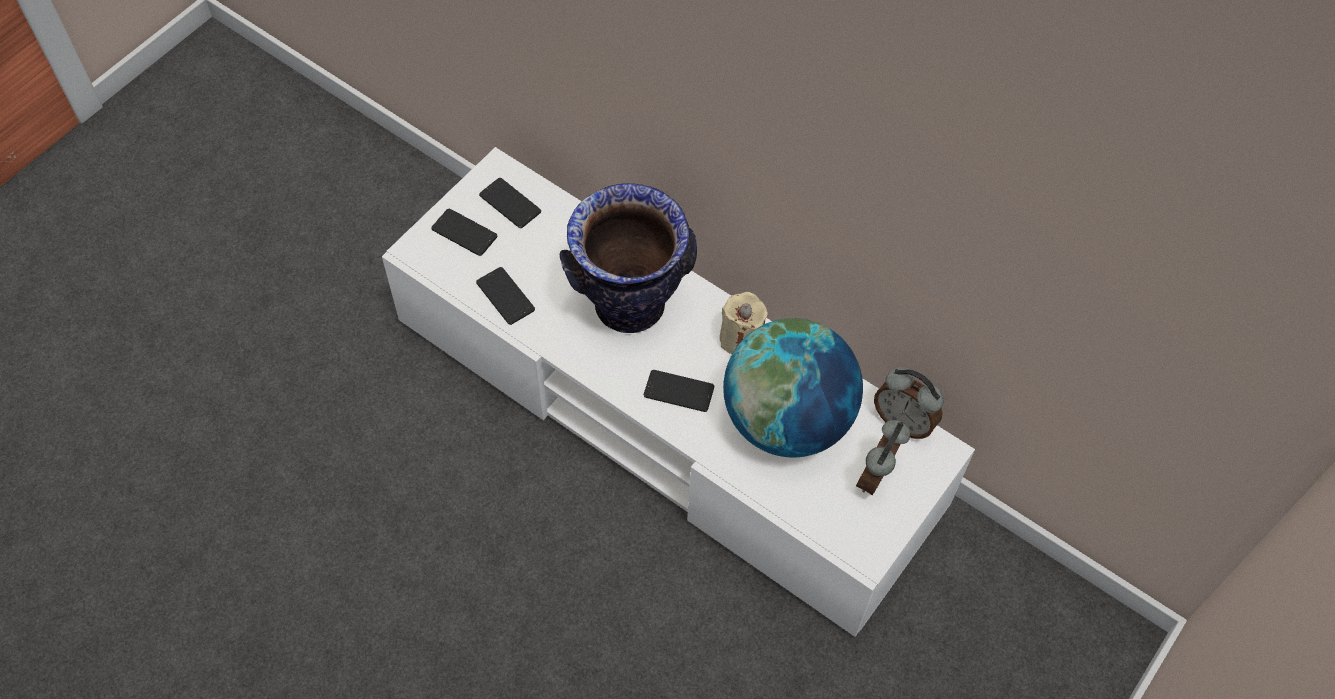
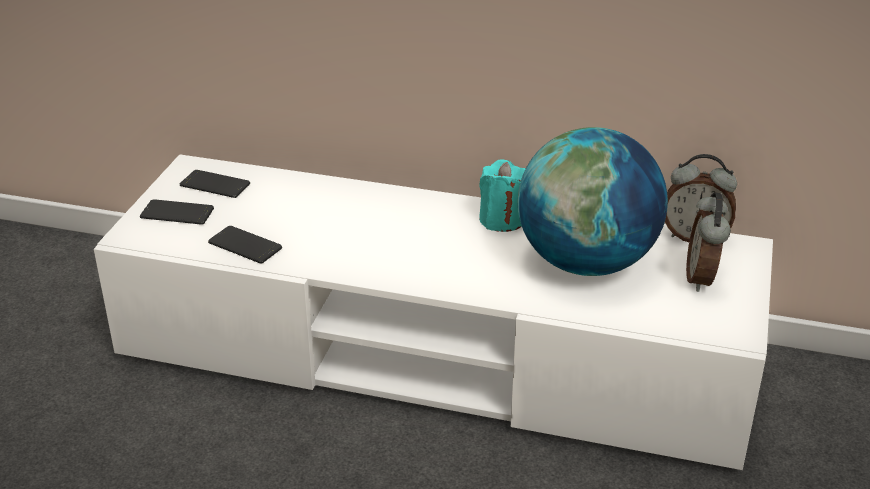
camera: 20 degrees left, 25 degrees down
vase [560,183,697,333] -> none
phone [644,370,714,412] -> none
beige candle [720,292,768,354] -> turquoise candle [479,159,525,232]

